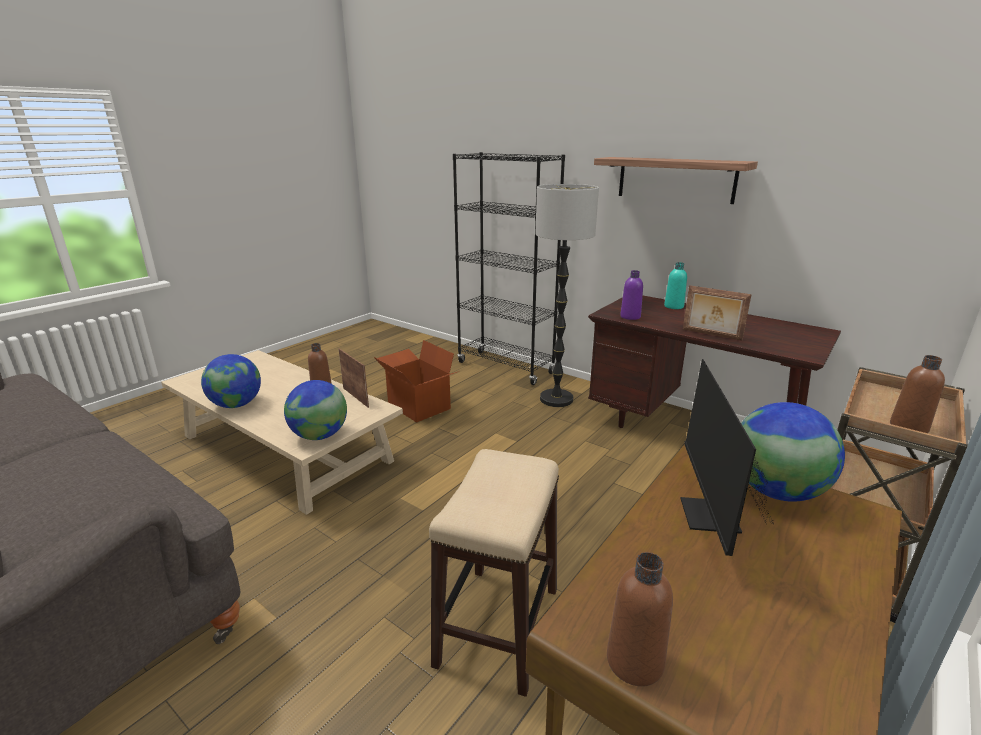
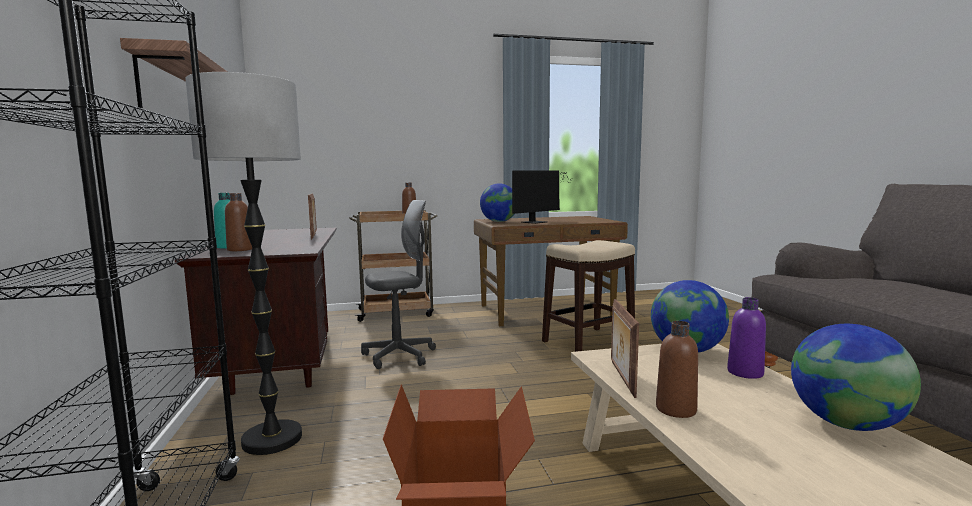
camera: 140 degrees left, 15 degrees down
brown bottle [607,552,673,687] -> brown bottle moved to [225,193,252,251]
purple bottle [620,270,643,320] -> purple bottle moved to [727,297,766,379]
none -> grey office chair [361,200,436,369]

